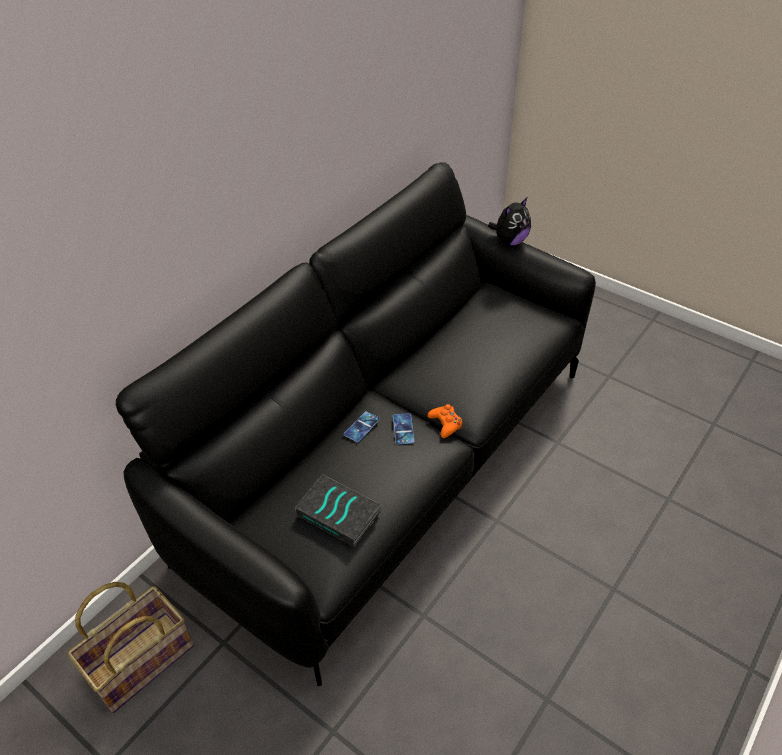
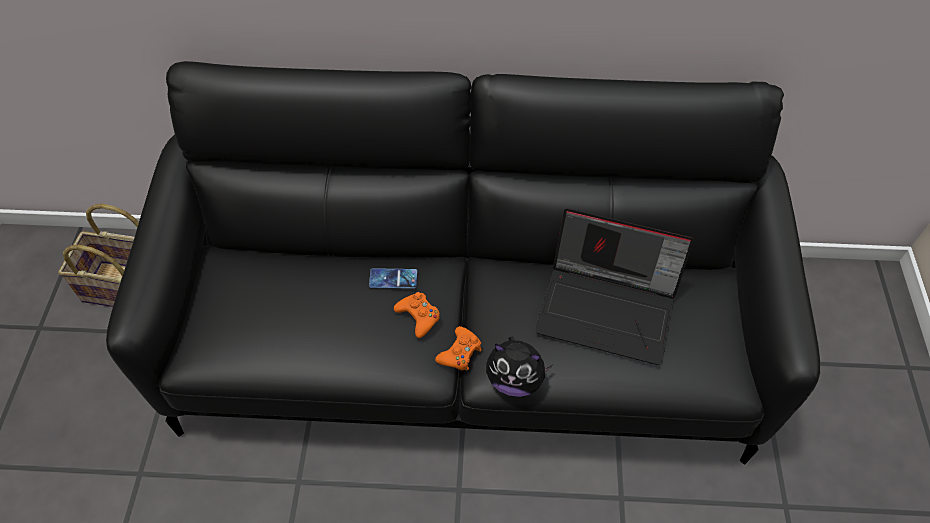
camera: 55 degrees right, 10 degrees up
book [295,474,382,547] -> none
phone [393,413,415,444] -> orange game controller [394,292,440,338]
plush toy [488,198,531,246] -> plush toy moved to [486,336,553,397]
none -> laptop [535,208,694,365]

